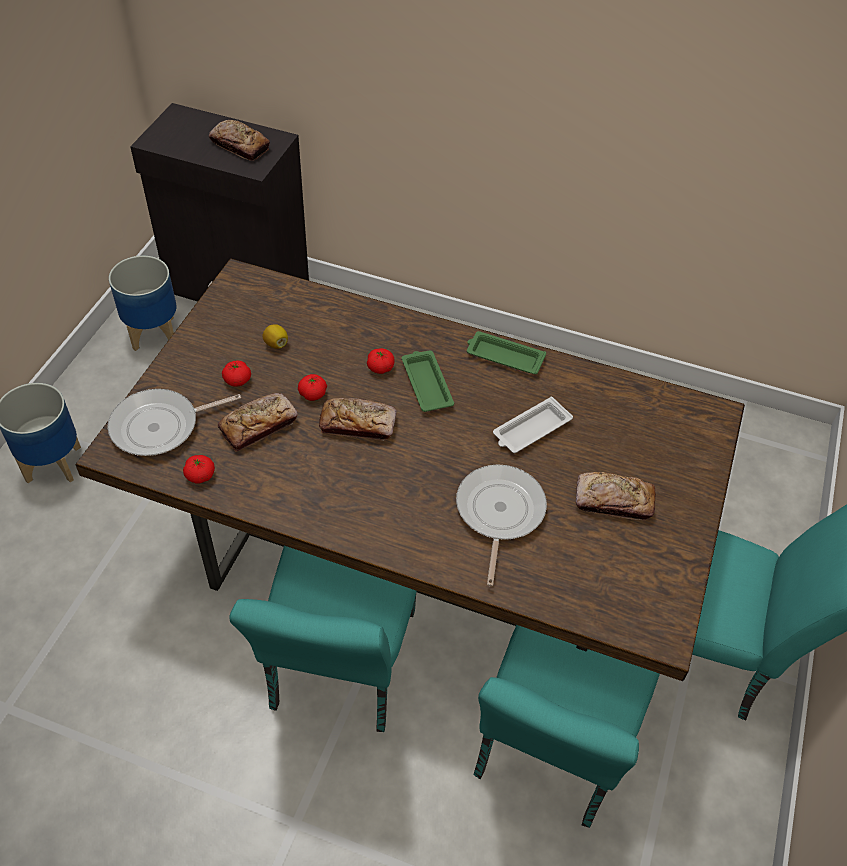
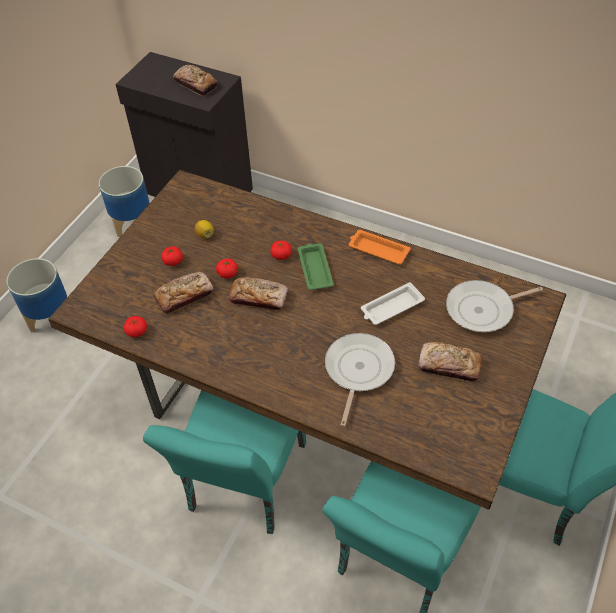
camera: 10 degrees right, 0 degrees up
frying pan [107,389,241,456] -> frying pan moved to [446,280,543,332]
green tray [467,331,546,374] -> orange tray [349,230,411,264]

